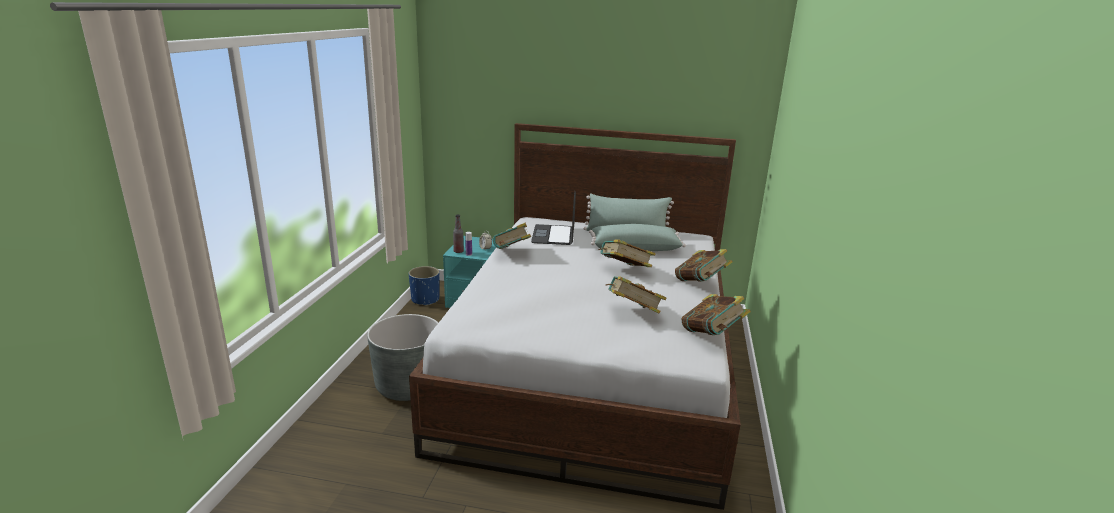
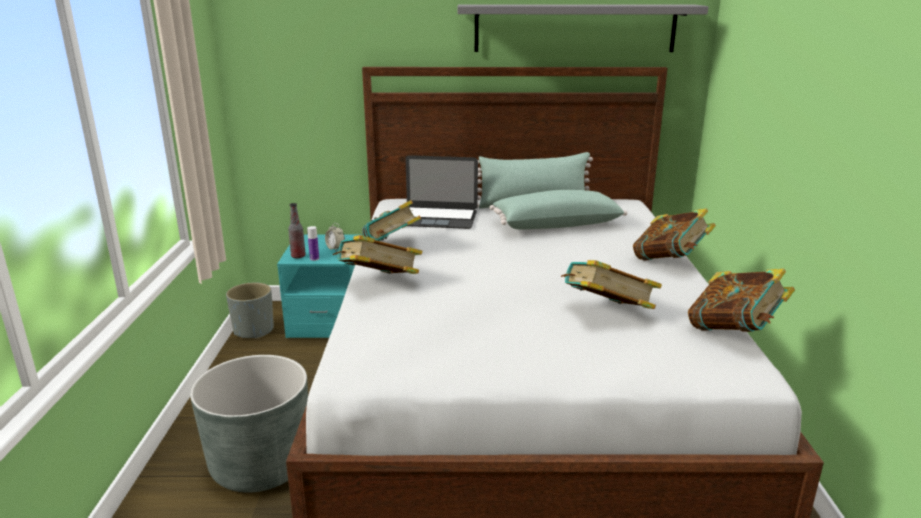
camera: 10 degrees left, 0 degrees up
blue planter [409,266,440,306] -> grey planter [226,283,274,339]
laptop [531,191,576,245] -> laptop turned 75 degrees counterclockwise [405,155,478,229]
book [598,239,656,267] -> book moved to [333,235,422,274]
none -> grey shelf [458,4,709,52]

